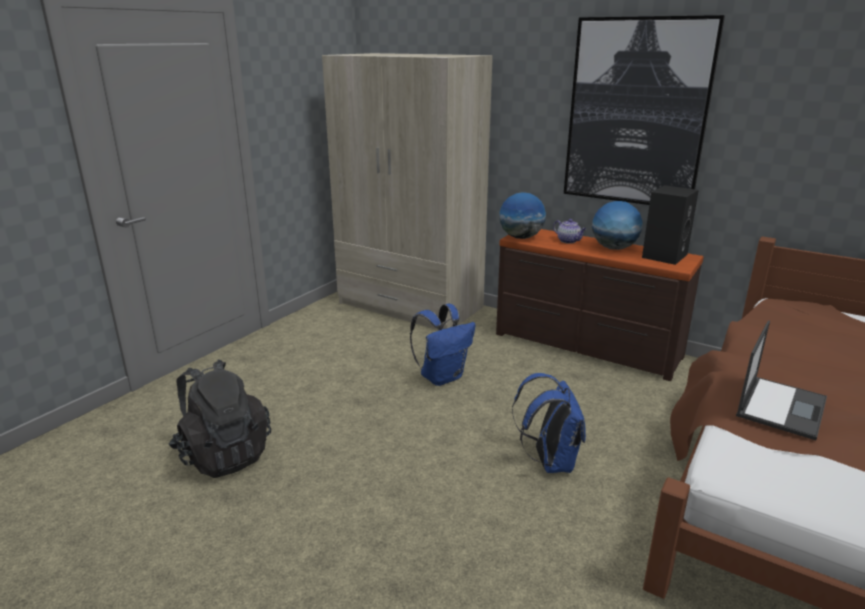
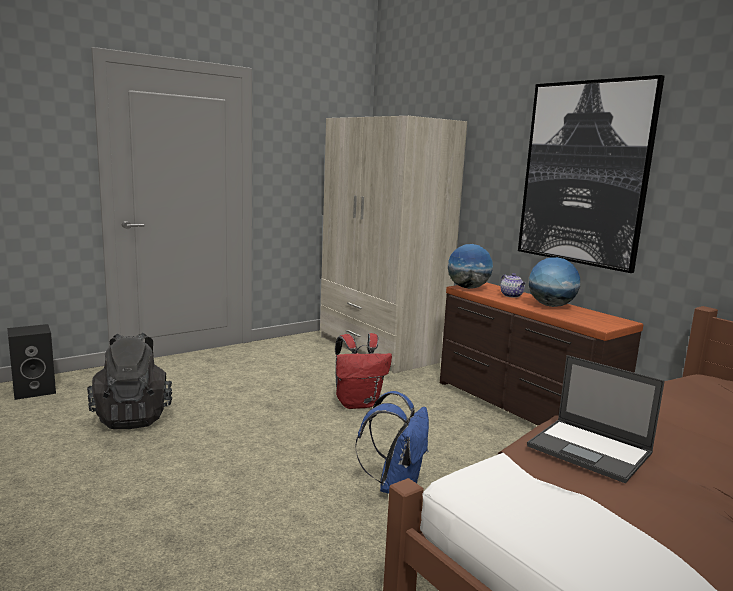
camera: 20 degrees right, 10 degrees down
blue backpack [410,304,475,386] -> red backpack [335,333,392,409]
black speaker [642,185,699,265] -> black speaker moved to [7,324,56,400]
laptop [736,321,827,440] -> laptop turned 75 degrees clockwise [527,355,665,483]

